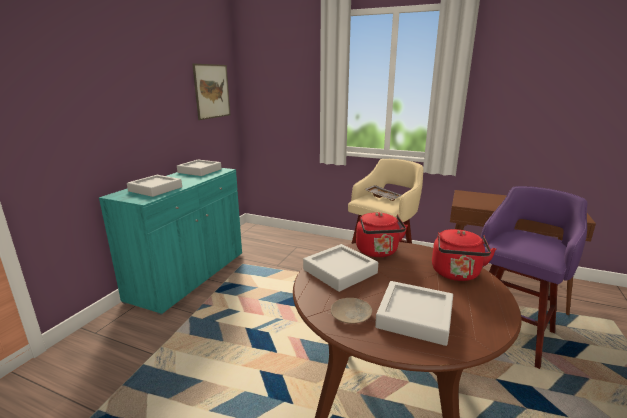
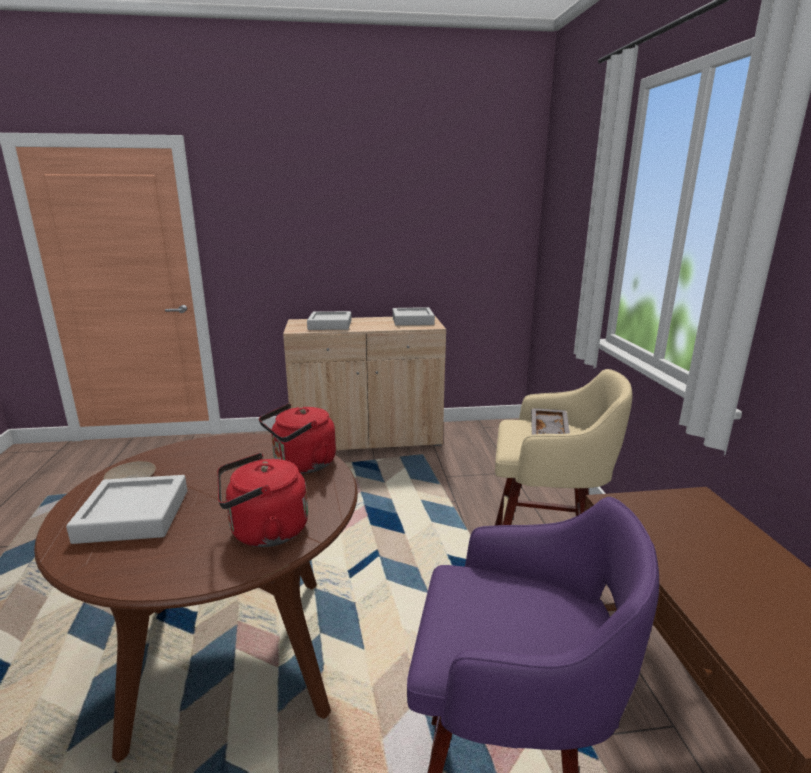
camera: 60 degrees right, 0 degrees up
turquoise cabinet [99,168,242,315] -> beige cabinet [283,316,446,450]
picture [192,64,230,120] -> none
grey tray [303,244,378,292] -> none

